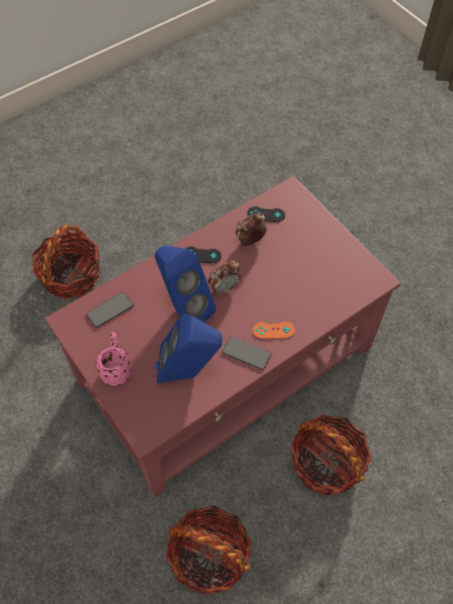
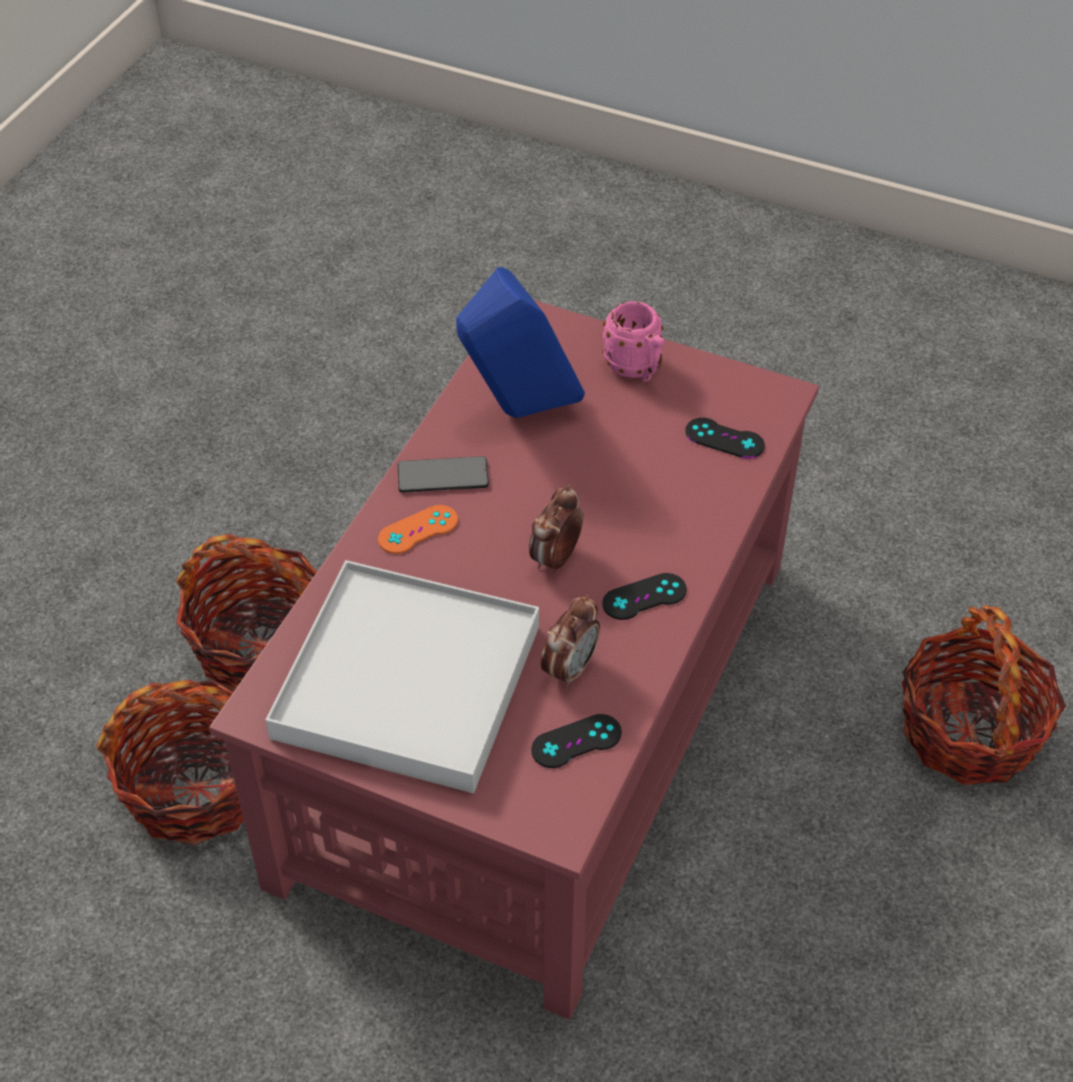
camera: 150 degrees right, 10 degrees down
phone [86,292,134,328] -> black game controller [685,418,765,459]
blue speaker [155,245,216,323] -> none
basket [166,505,251,595] -> basket moved to [96,680,244,845]
none -> white tray [266,560,539,793]

